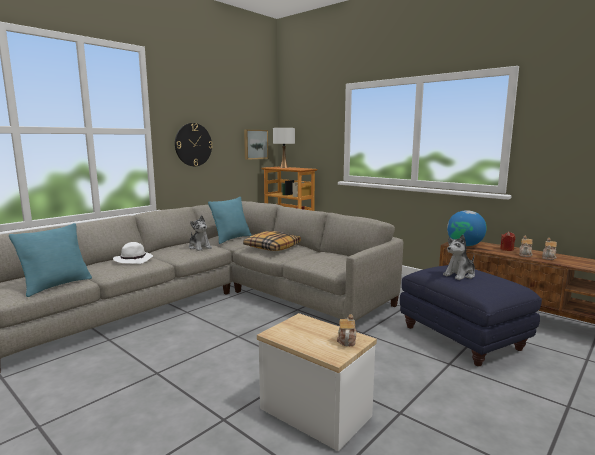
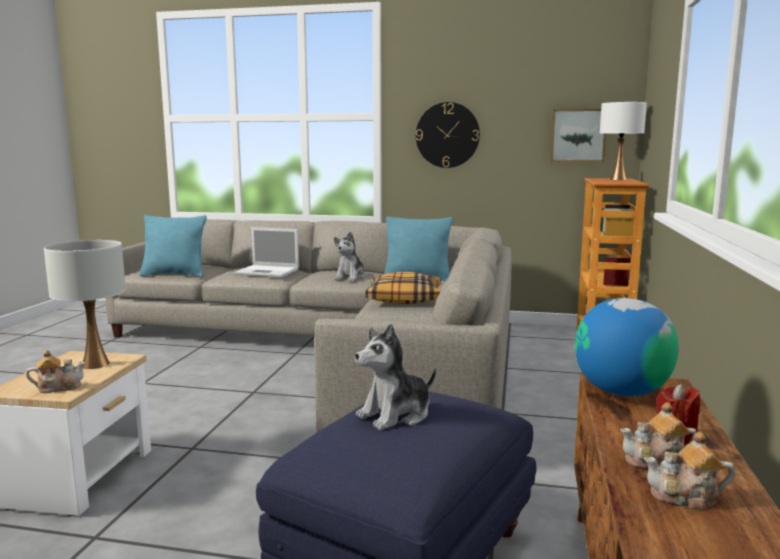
camera: 60 degrees right, 0 degrees up
white hat [113,242,153,264] -> laptop [234,227,299,277]
plush toy [443,235,475,280] -> plush toy turned 60 degrees counterclockwise [355,324,436,431]
none -> white table lamp [44,240,126,369]

